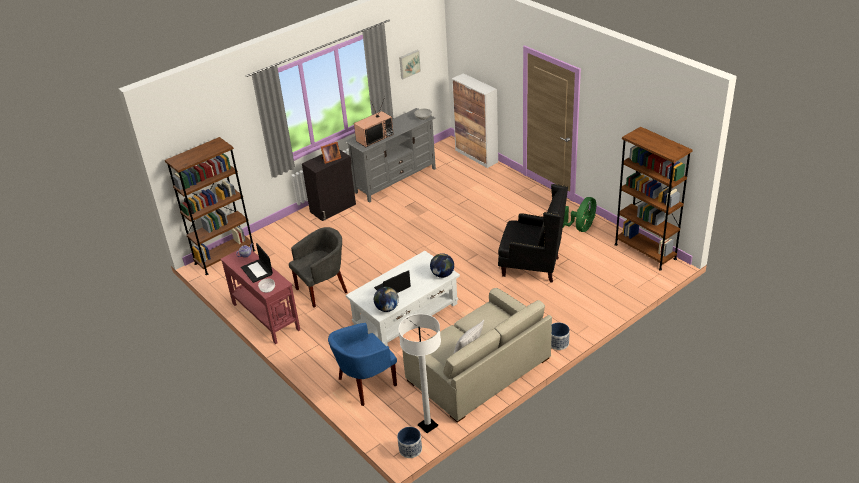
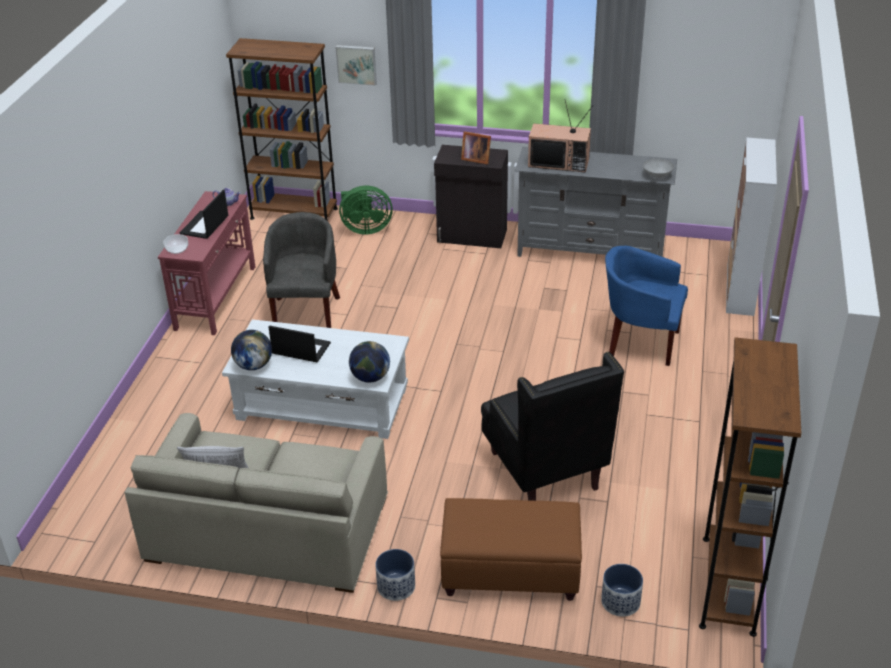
camera: 50 degrees right, 0 degrees up
grey armchair [289,227,347,307] -> grey armchair turned 105 degrees counterclockwise [263,212,340,328]
blue armchair [328,323,397,406] -> blue armchair moved to [605,246,688,366]
planter [397,427,422,458] -> planter moved to [601,564,643,617]
white floor lamp [398,314,441,433] -> none
picture [399,50,421,79] -> picture moved to [335,45,377,86]
green fan [563,197,596,232] -> green fan moved to [339,186,393,234]
none -> brown ottoman [440,498,582,601]

